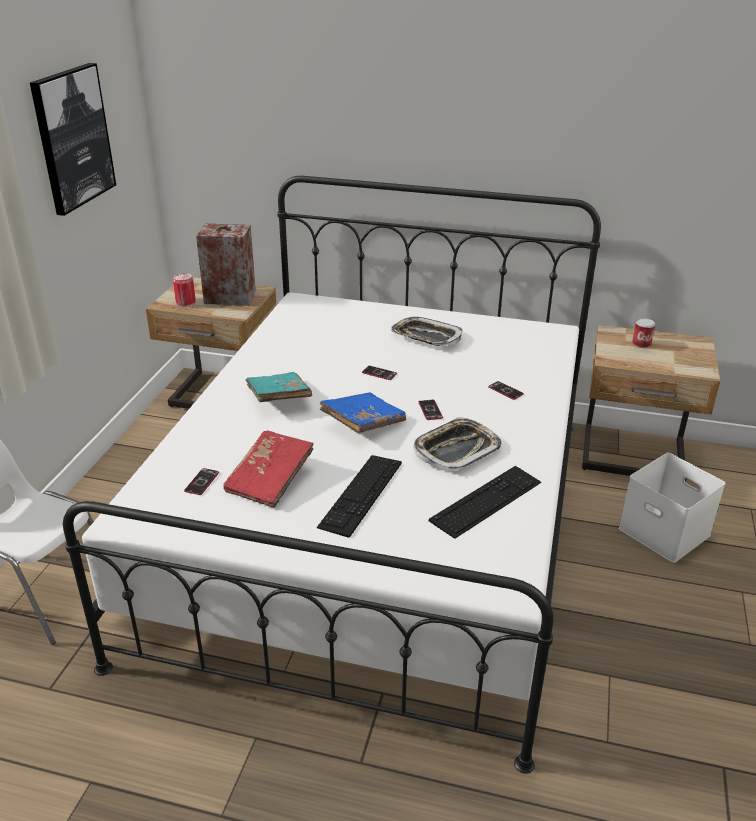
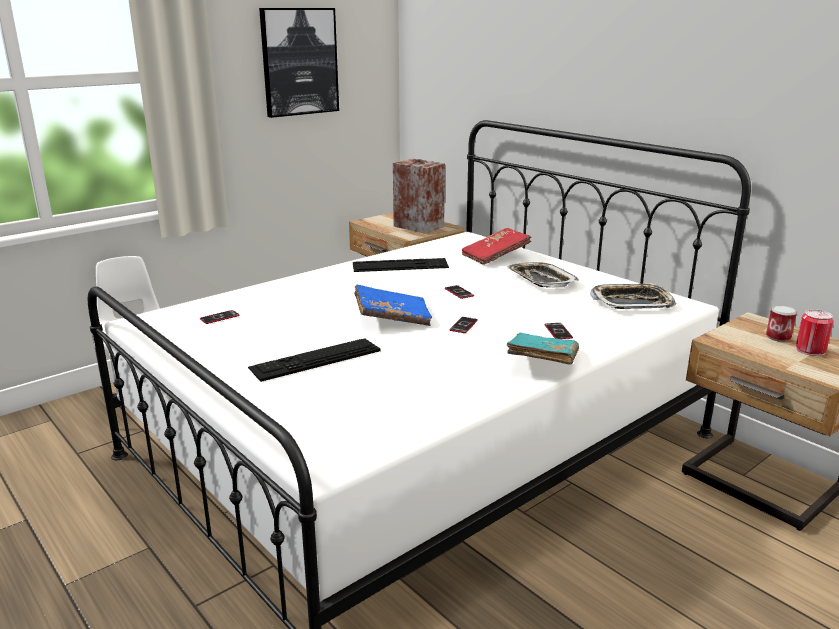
camera: 35 degrees right, 10 degrees down
can [173,273,196,307] -> can moved to [796,309,833,356]
red book [223,430,314,508] -> red book moved to [462,228,532,265]
turquoise book [245,372,312,402] -> turquoise book moved to [507,333,579,365]
tray [413,417,501,471] -> tray moved to [590,283,676,309]
keyboard [429,466,541,539] -> keyboard moved to [353,258,449,272]
white storage box [619,453,725,563] -> none

